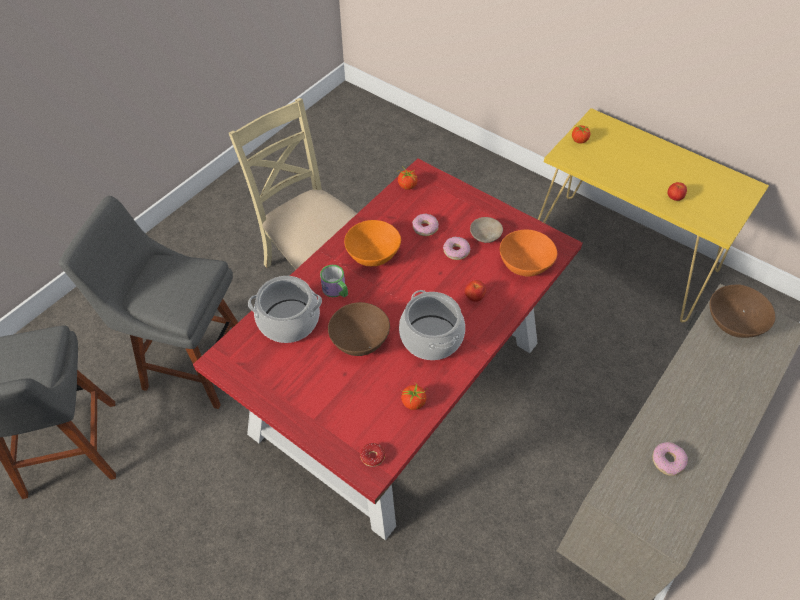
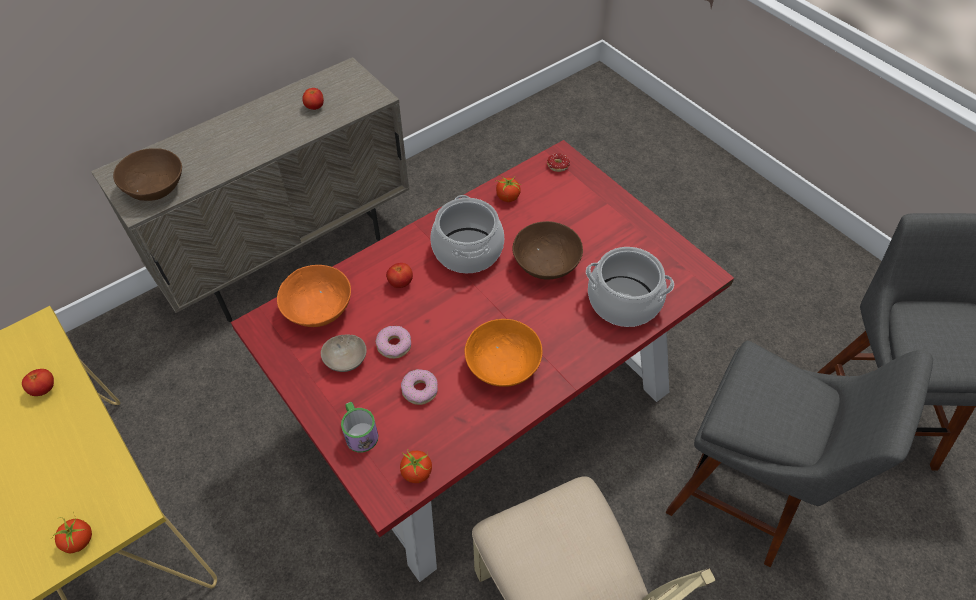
camera: 165 degrees left, 0 degrees up
mug [320,265,348,297] -> mug moved to [341,402,378,452]
donut [652,442,688,476] -> tomato [302,88,324,110]

